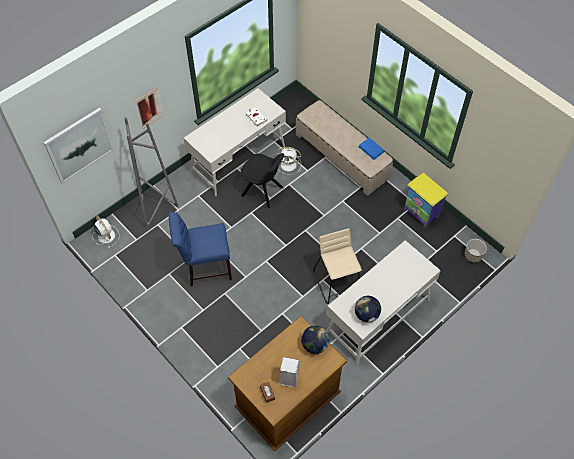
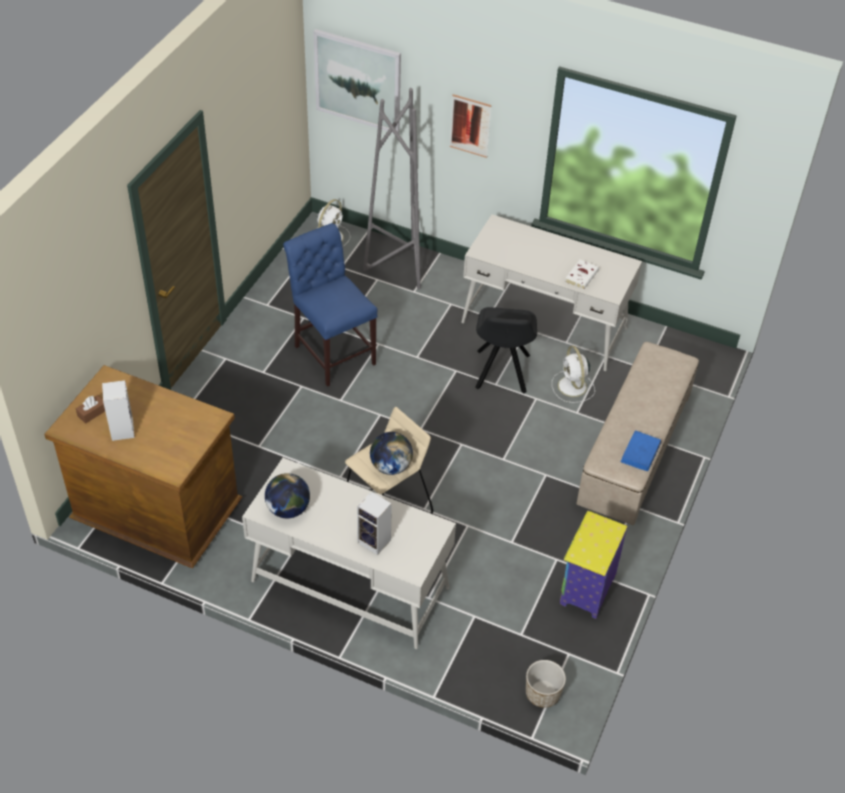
camera: 65 degrees right, 10 degrees down
globe [301,325,330,354] -> globe moved to [370,432,413,475]
none -> speaker [357,491,392,555]

